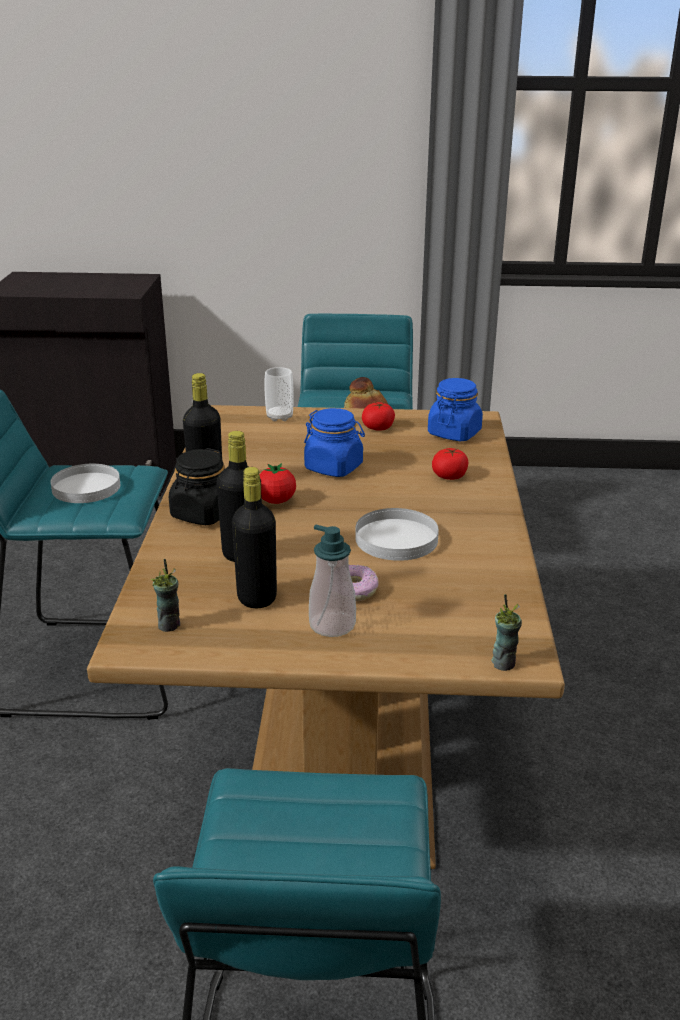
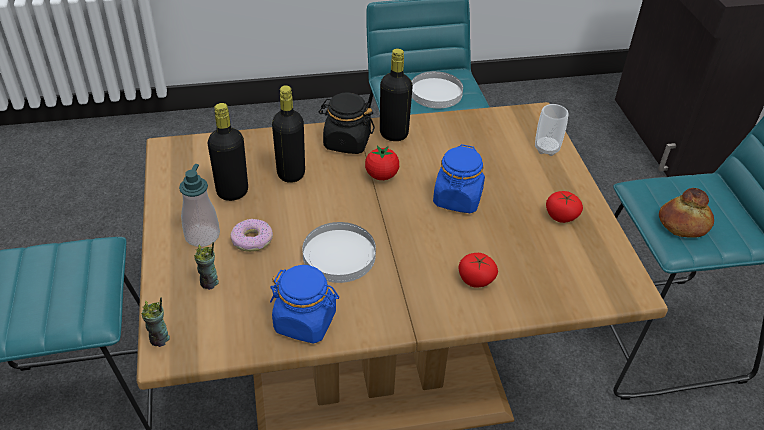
camera: 75 degrees right, 15 degrees up
cup [150,559,180,632] -> cup moved to [194,242,219,290]
blue jar [428,378,483,441] -> blue jar moved to [270,265,339,344]

